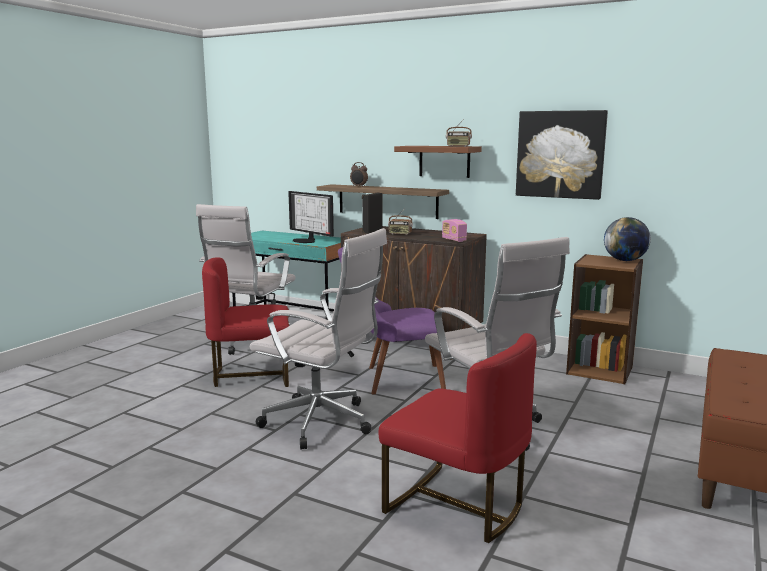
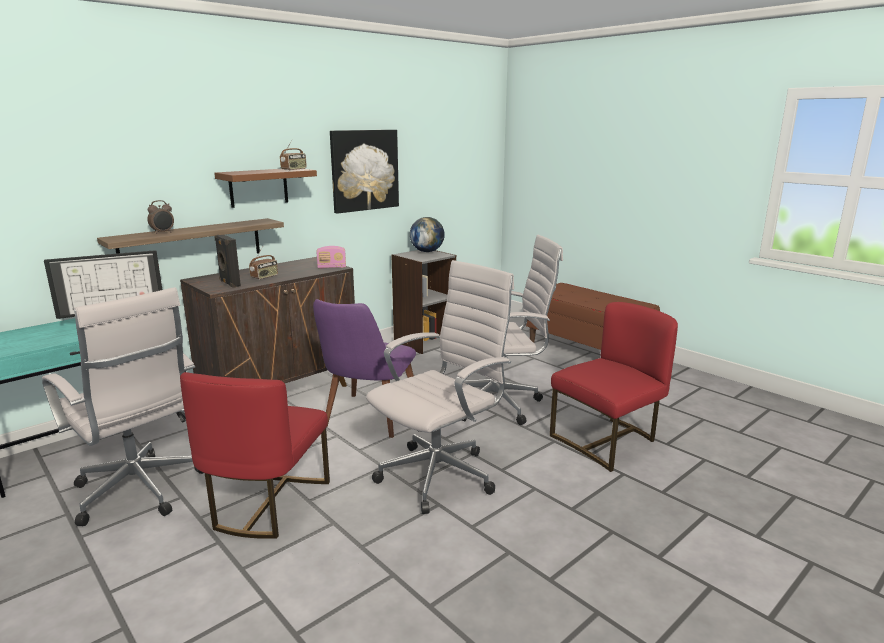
camera: 70 degrees left, 5 degrees up
brown bookcase [566,254,643,384] -> grey bookcase [391,250,456,354]

